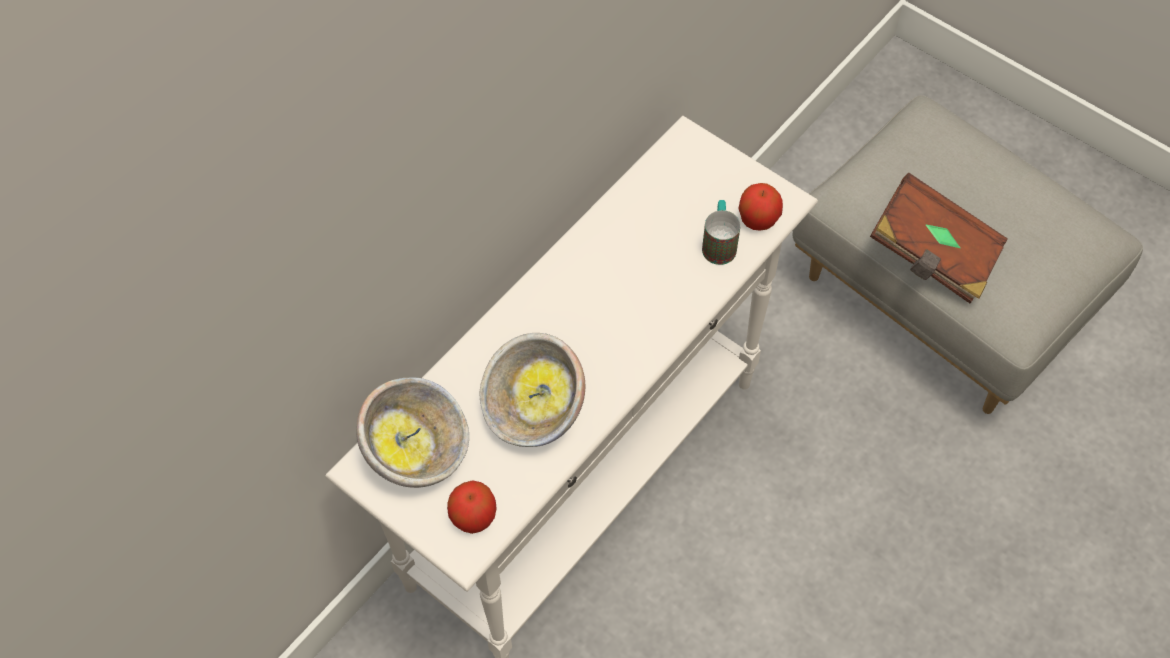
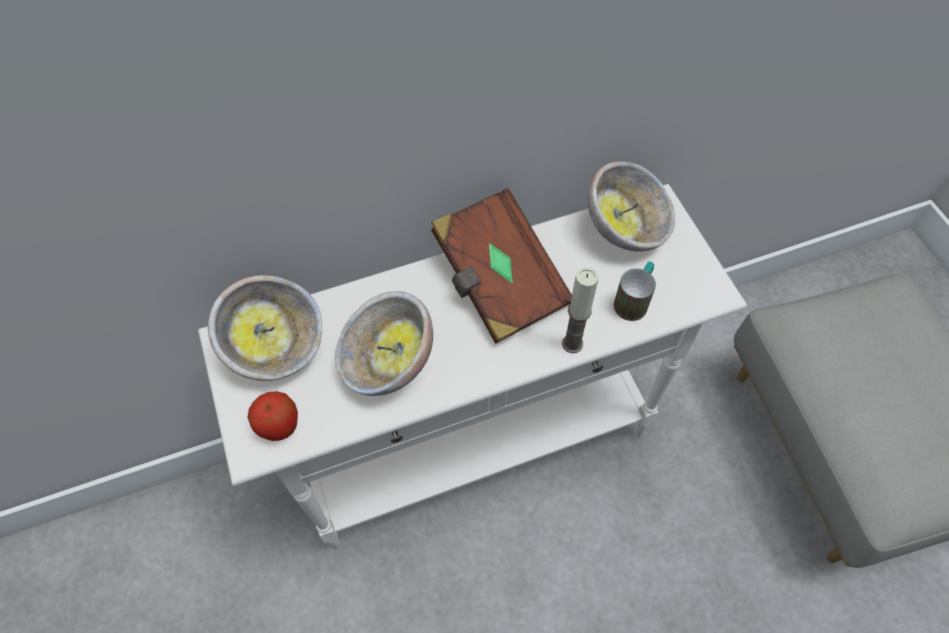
camera: 30 degrees right, 0 degrees up
apple [738,183,783,231] -> none
brown book [870,173,1008,303] -> brown book moved to [431,188,572,344]
none -> candle [562,267,599,353]
none -> bowl [587,161,675,252]

